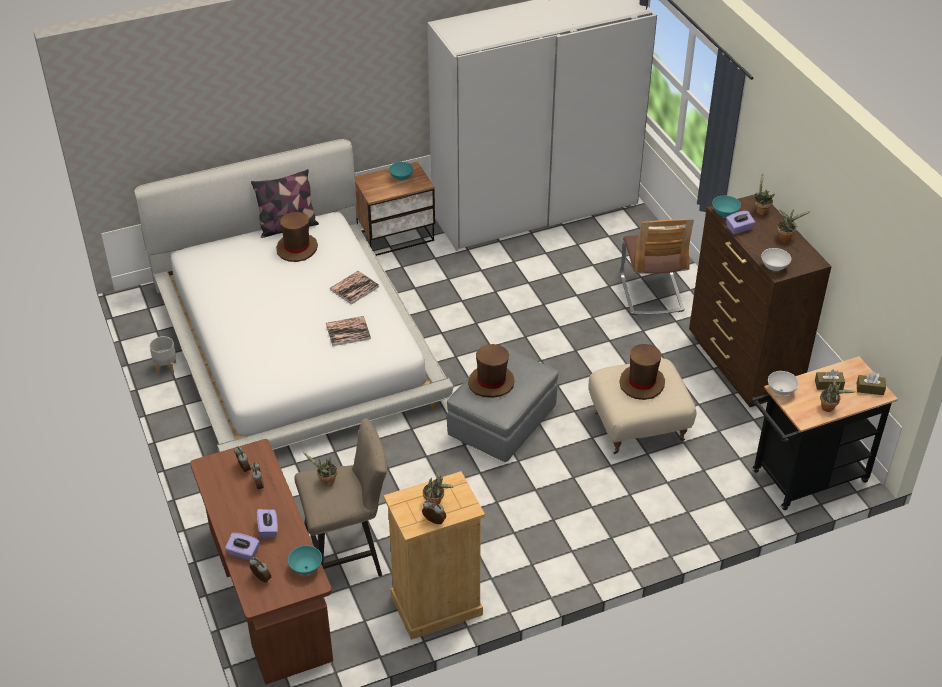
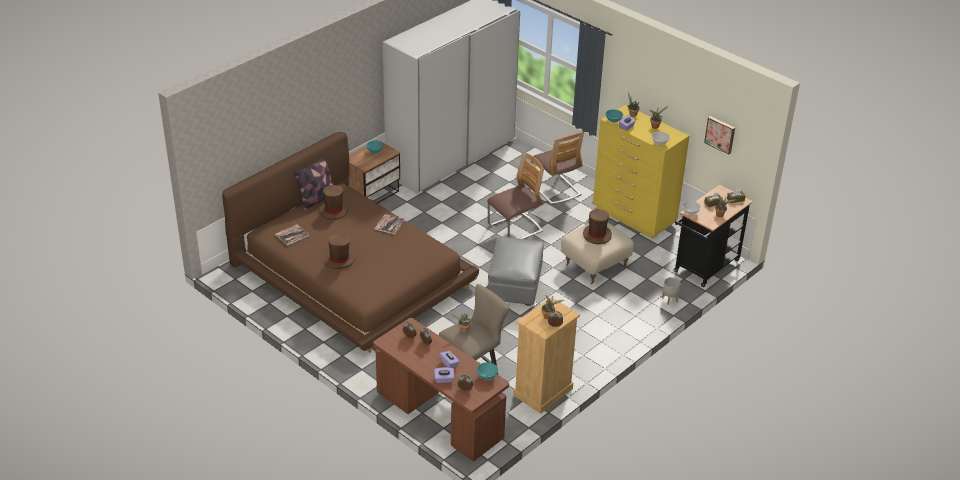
camera: 25 degrees left, 5 degrees down
white bed [134,139,453,452] -> brown bed [222,132,479,353]
grey planter [149,336,176,374] -> grey planter moved to [662,277,681,305]
book [326,316,371,346] -> book moved to [275,224,309,246]
brown hat [468,344,515,398] -> brown hat moved to [324,233,355,269]
brown dresser [689,194,832,407] -> yellow dresser [593,105,689,239]
none -> chair [487,152,544,239]
none -> picture [704,116,735,155]

